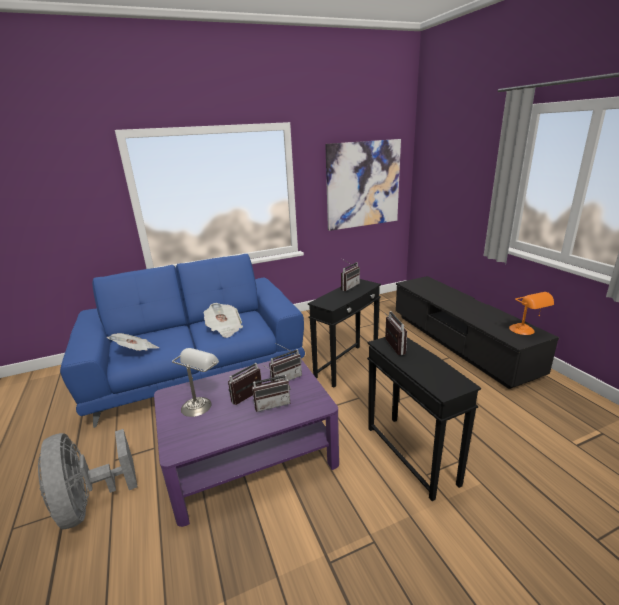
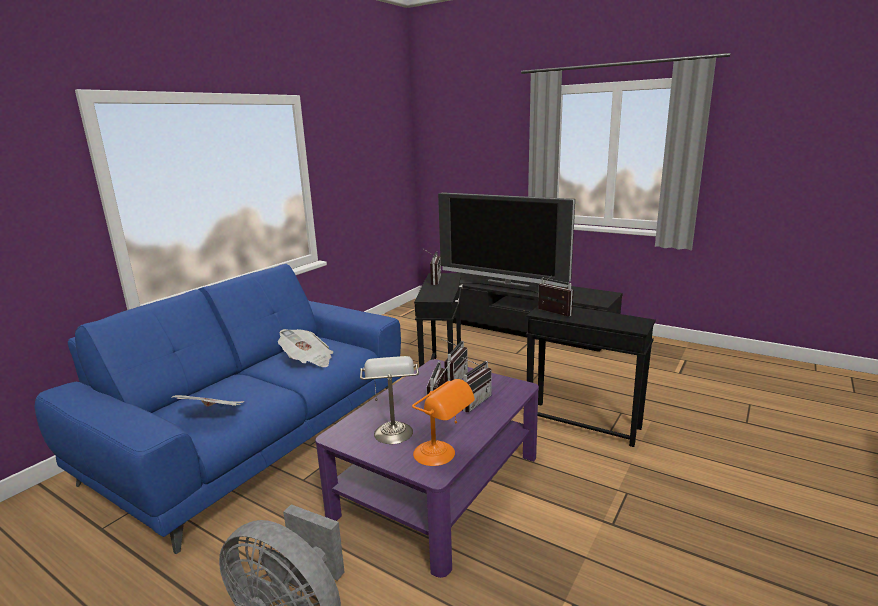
camera: 35 degrees left, 5 degrees down
picture [325,139,401,231] -> none
orange table lamp [509,292,554,335] -> orange table lamp moved to [412,379,475,466]
none -> television [438,192,575,294]

